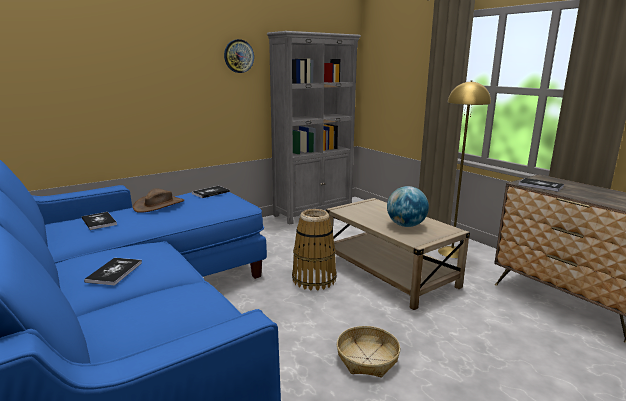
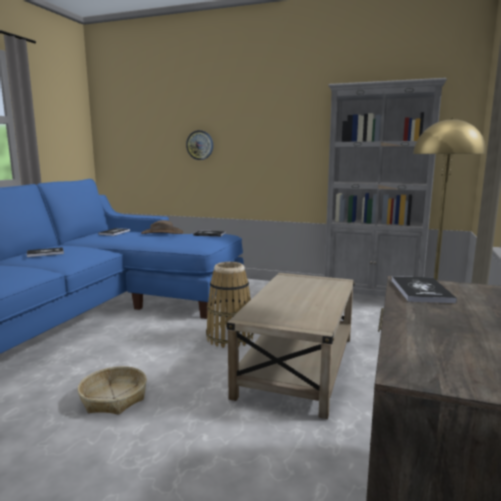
camera: 55 degrees right, 5 degrees down
wall clock [224,39,254,73] -> wall clock moved to [186,130,213,160]
globe [387,186,429,227] -> none

